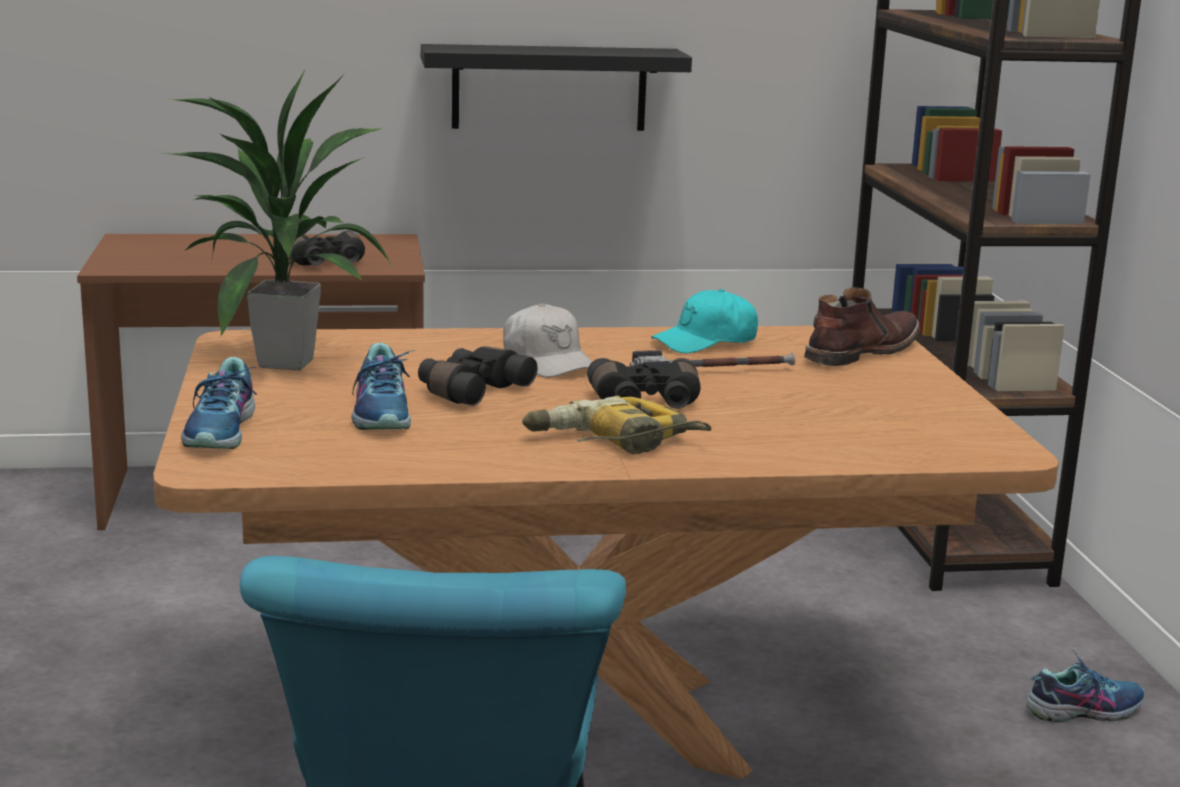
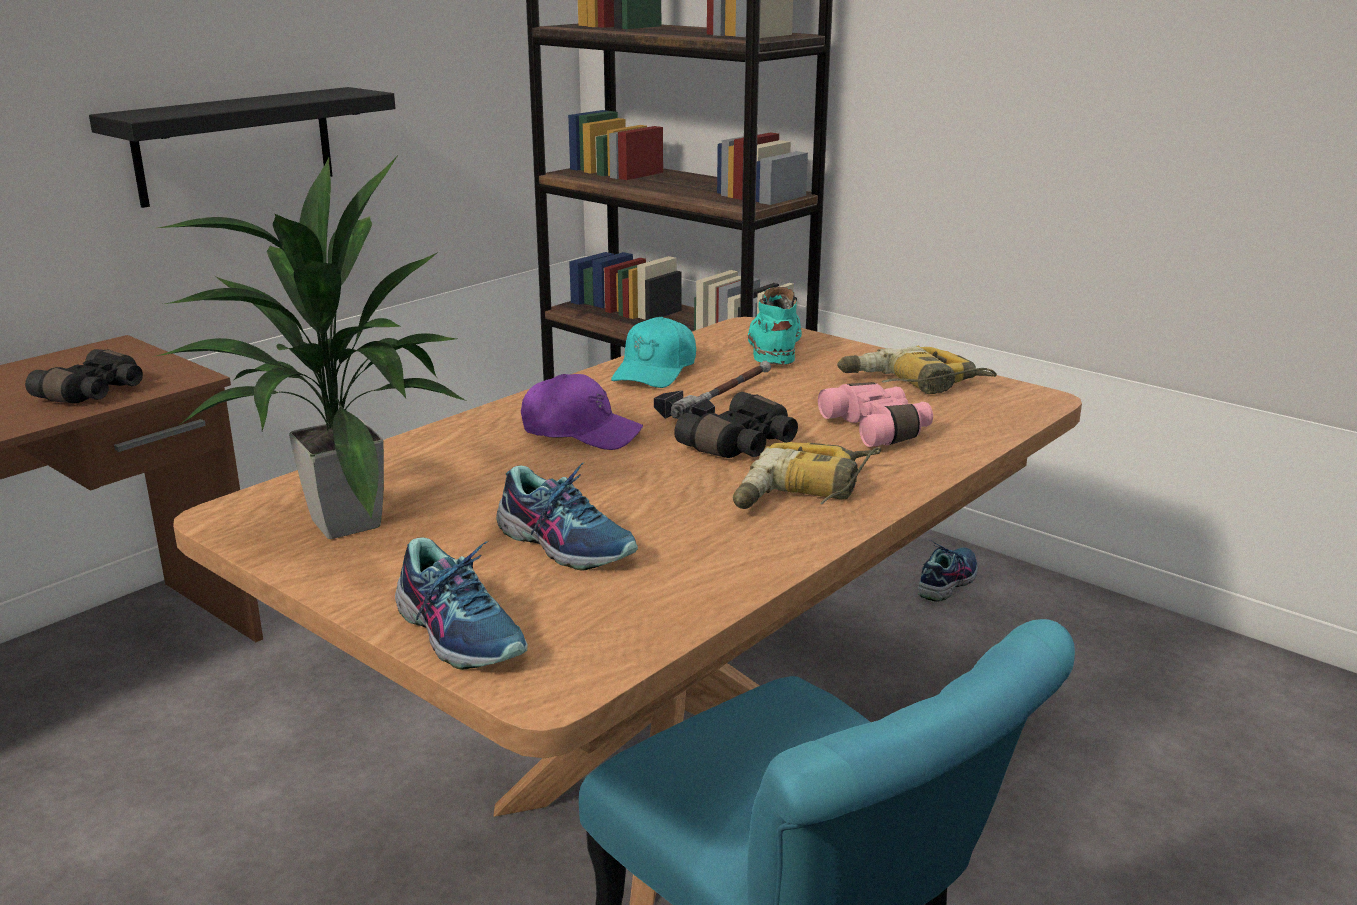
camera: 40 degrees left, 5 degrees up
black binoculars [418,346,537,406] -> none
white cap [503,303,593,378] -> purple cap [521,374,643,450]
brown boot [804,287,920,366] -> turquoise boot [748,287,802,365]
none -> pink binoculars [818,382,933,447]
none -> power drill [837,346,997,394]

